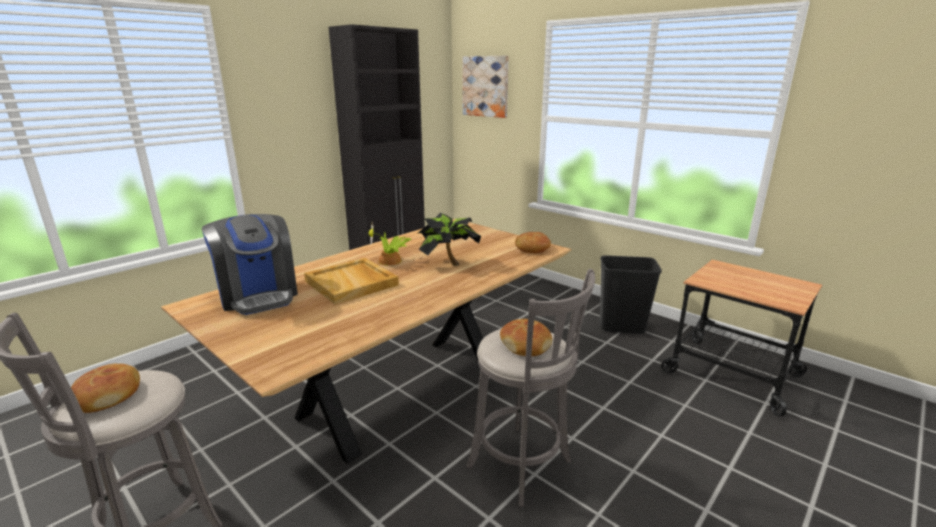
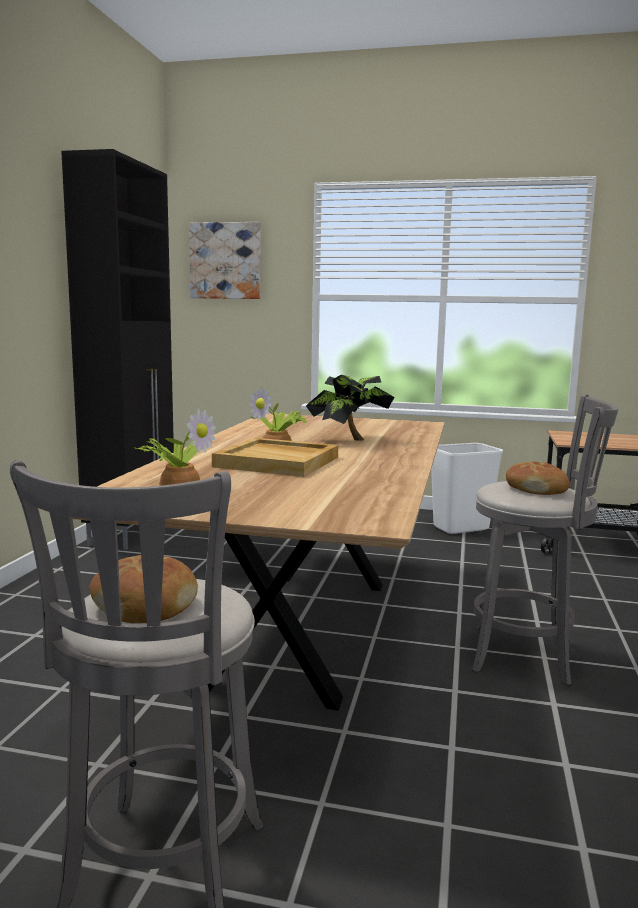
camera: 30 degrees left, 10 degrees down
coffee machine [202,214,298,315] -> potted plant [134,408,216,486]
bread [515,232,551,253] -> none
black trash can [600,255,662,334] -> white trash can [431,443,503,534]

